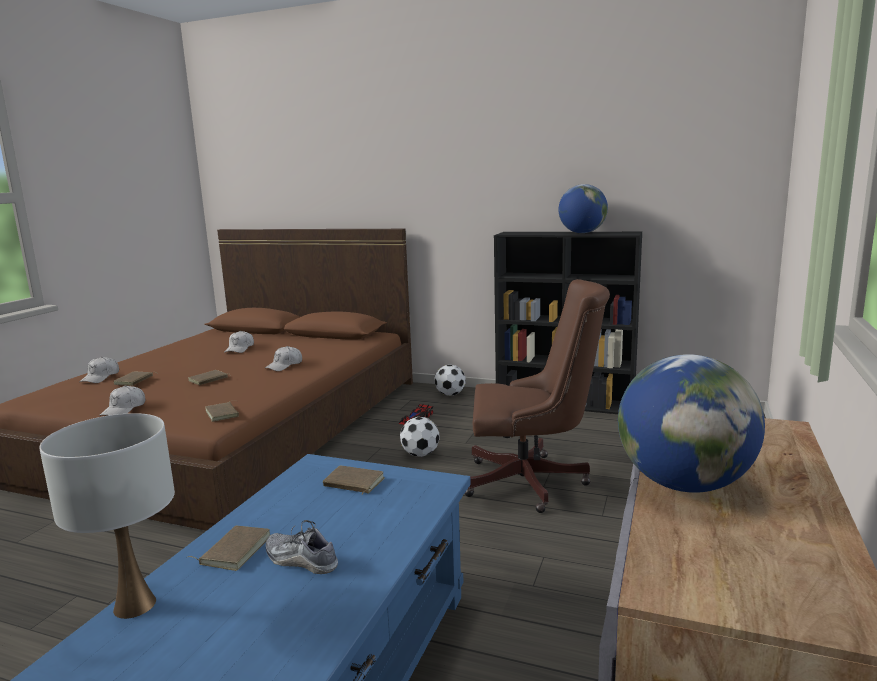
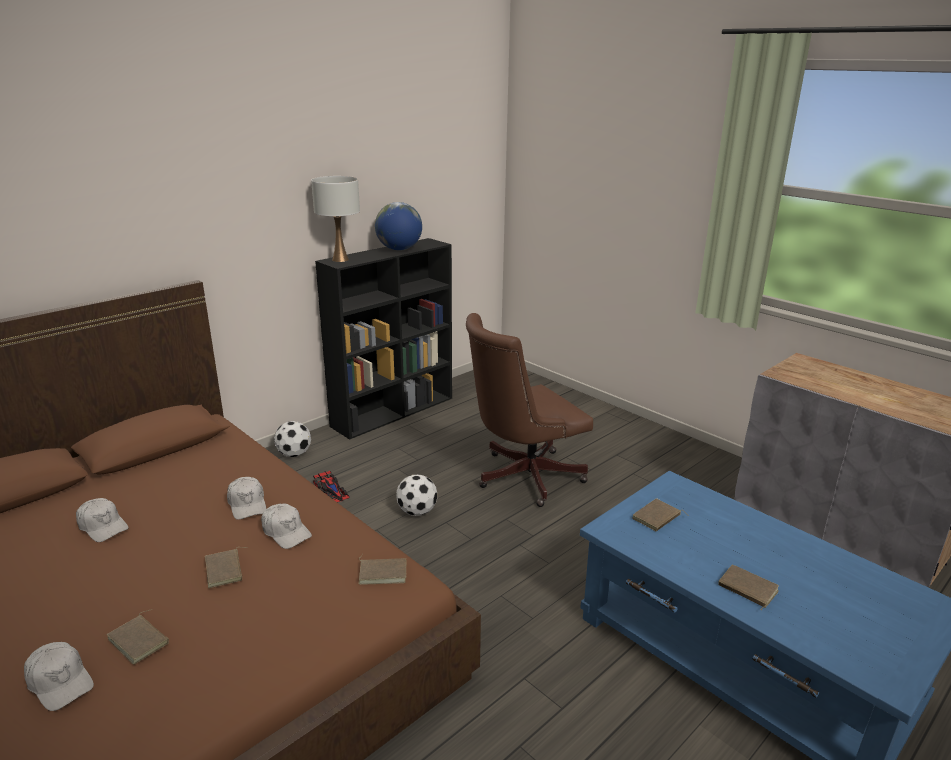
camera: 65 degrees left, 10 degrees up
white table lamp [39,413,175,619] -> white table lamp moved to [311,176,360,262]
white cap [99,386,145,416] -> white cap moved to [261,504,312,549]
shoe [266,520,338,574] -> none
brown office chair [464,279,610,513] -> brown office chair turned 150 degrees counterclockwise [466,313,593,507]
globe [618,354,765,493] -> none

